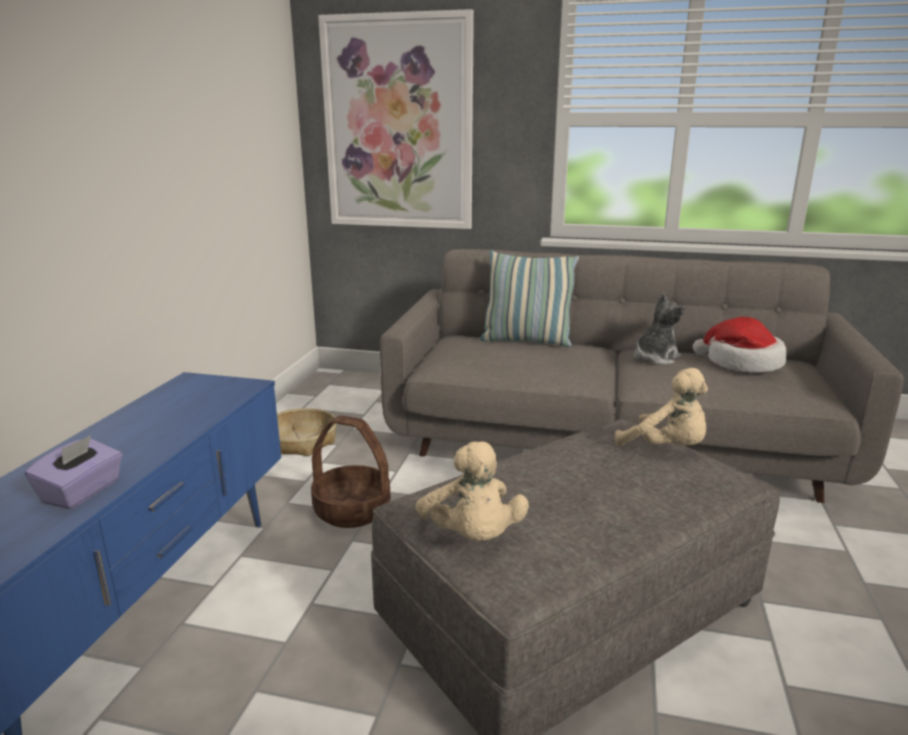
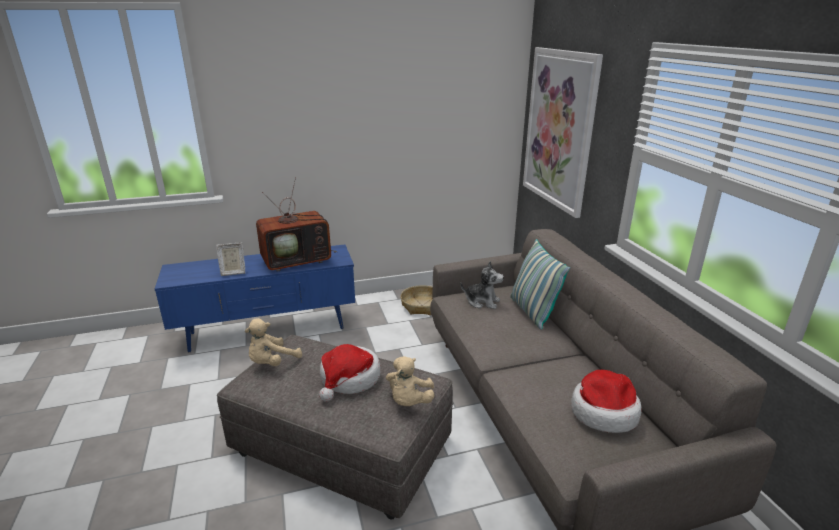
camera: 60 degrees right, 5 degrees up
purple tissue box [25,435,122,509] -> picture frame [216,243,245,276]
basket [311,415,391,528] -> none
plush toy [634,292,685,365] -> plush toy moved to [460,261,504,309]
none -> television [256,177,337,272]
none -> hat [319,344,380,402]

